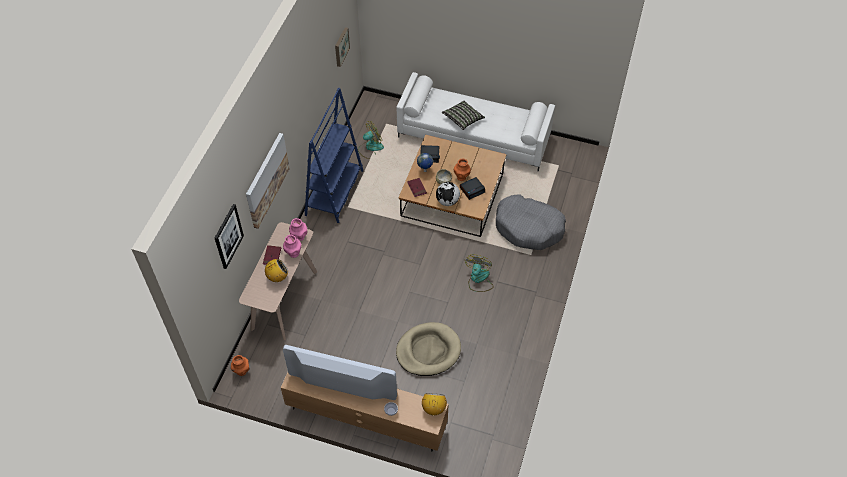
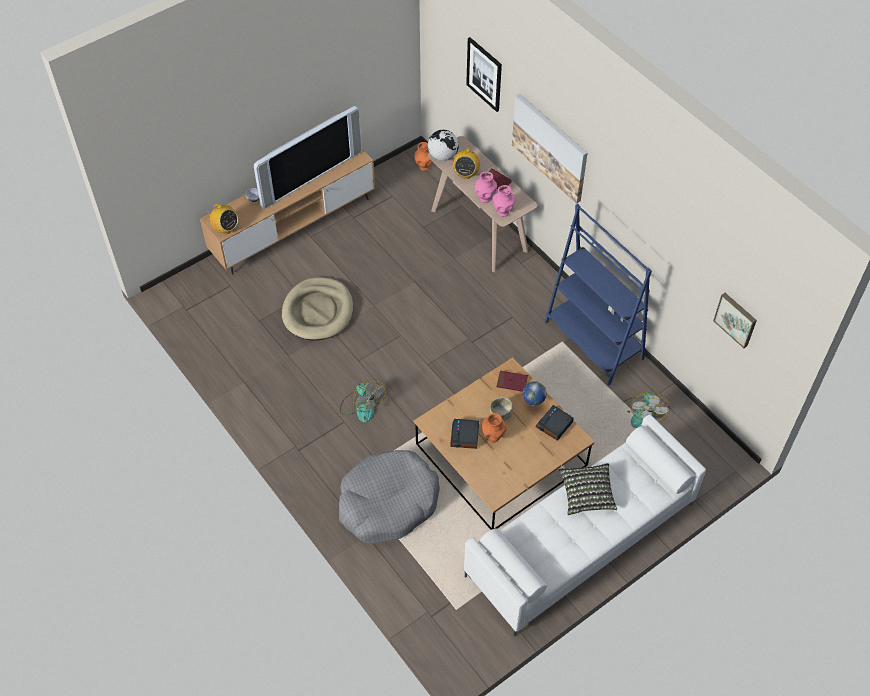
camera: 125 degrees right, 0 degrees up
globe [436,182,460,206] -> globe moved to [428,130,459,161]

